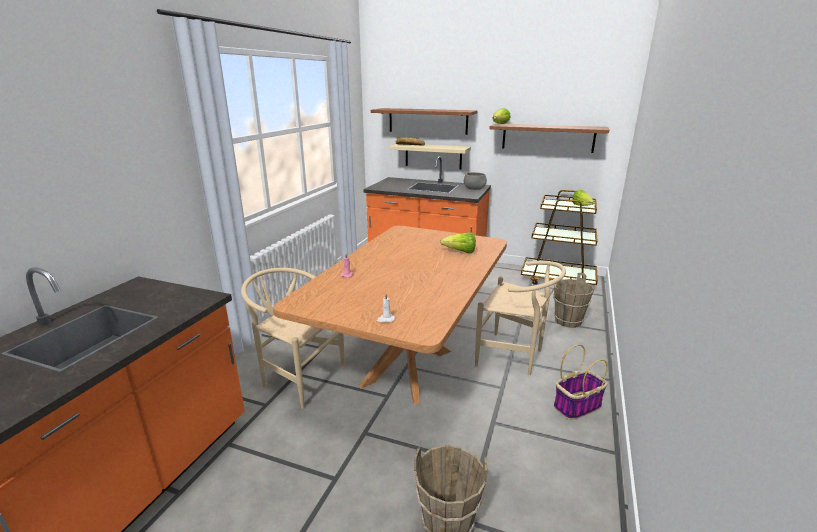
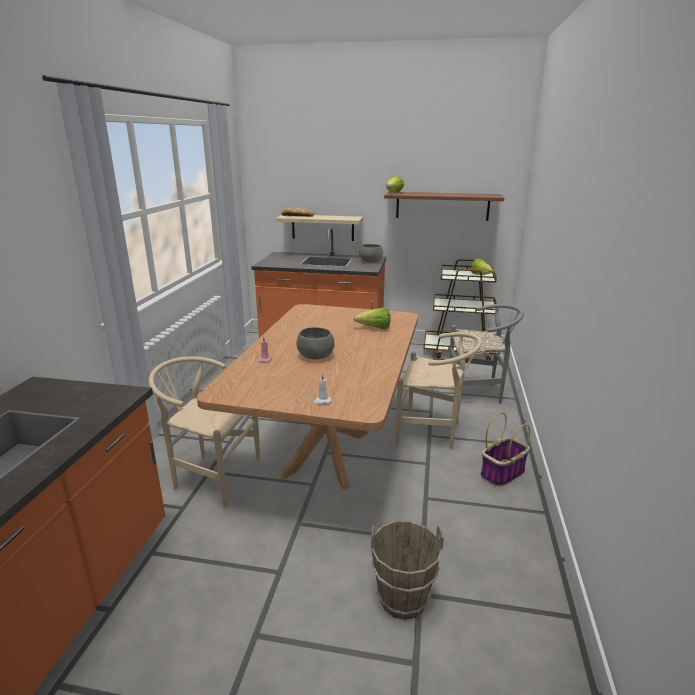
camera: 10 degrees left, 0 degrees up
brown shelf [371,108,477,135] -> none
brown bucket [553,273,594,328] -> grey chair [449,304,524,404]
none -> grey bowl [297,327,335,359]

